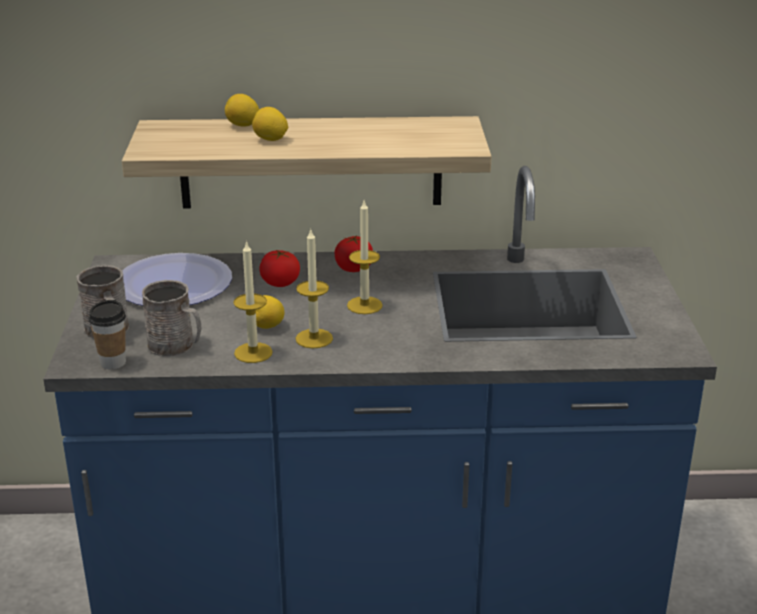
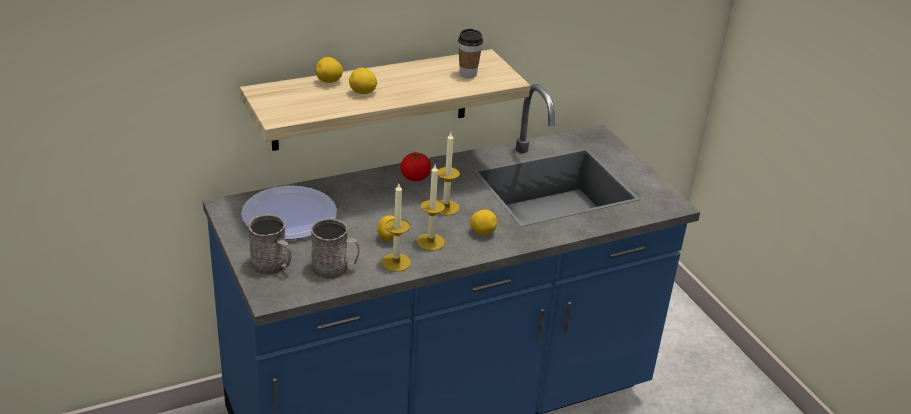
camera: 25 degrees left, 5 degrees up
cup [89,300,126,370] -> cup moved to [458,29,483,78]
tomato [259,250,300,287] -> none
none -> lemon [470,210,497,235]

